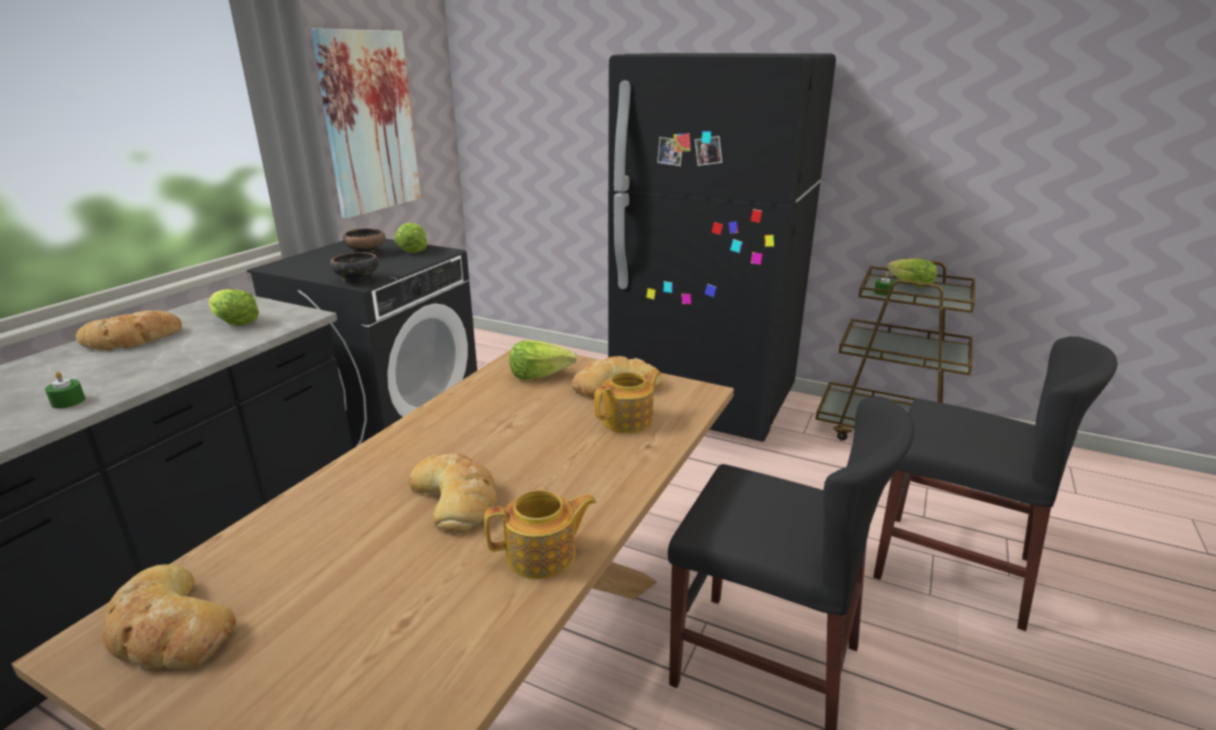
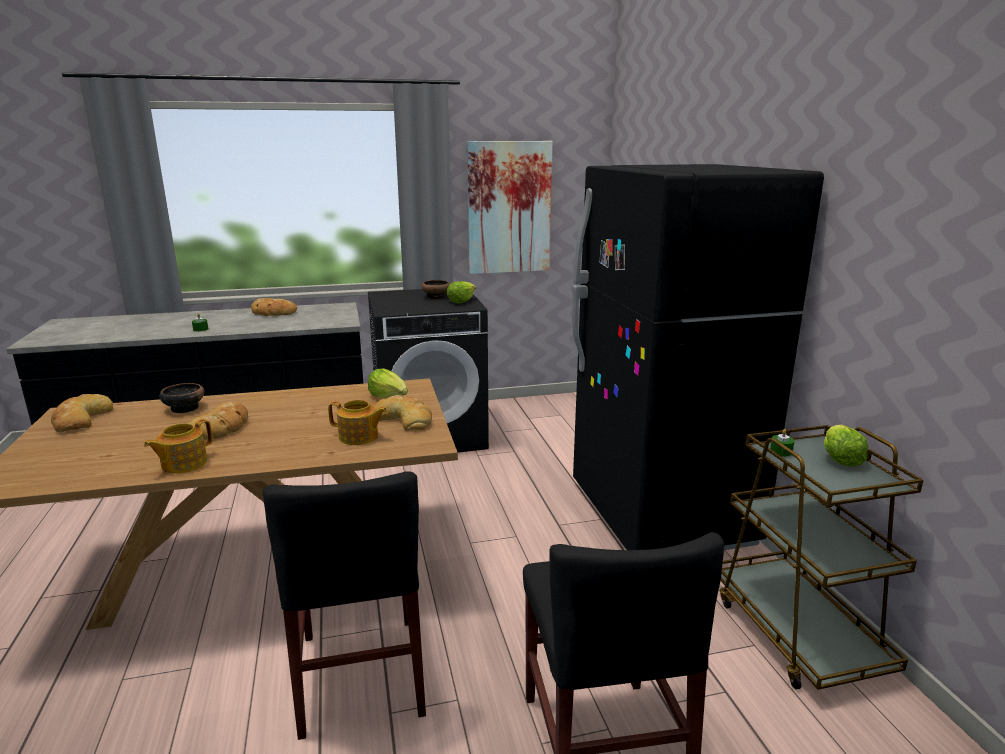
camera: 50 degrees right, 5 degrees down
lettuce [208,289,259,326] -> none
bowl [330,252,379,284] -> bowl moved to [159,383,204,413]
teapot [484,490,596,579] -> teapot turned 90 degrees clockwise [144,419,213,474]

